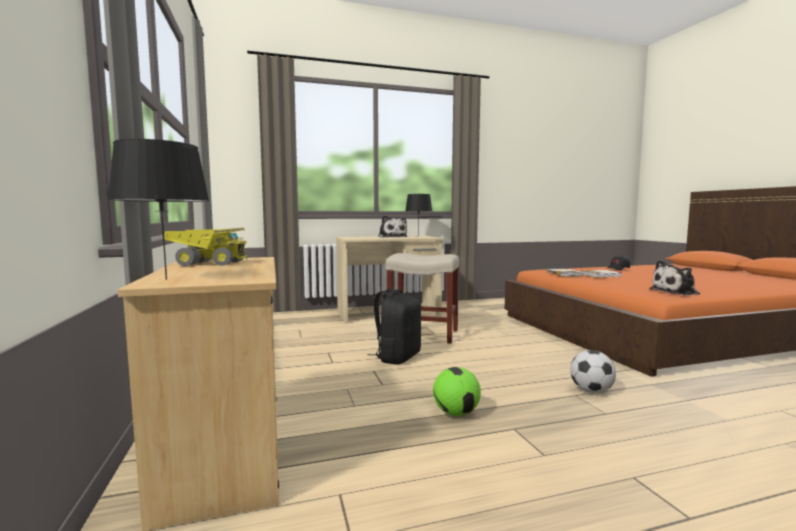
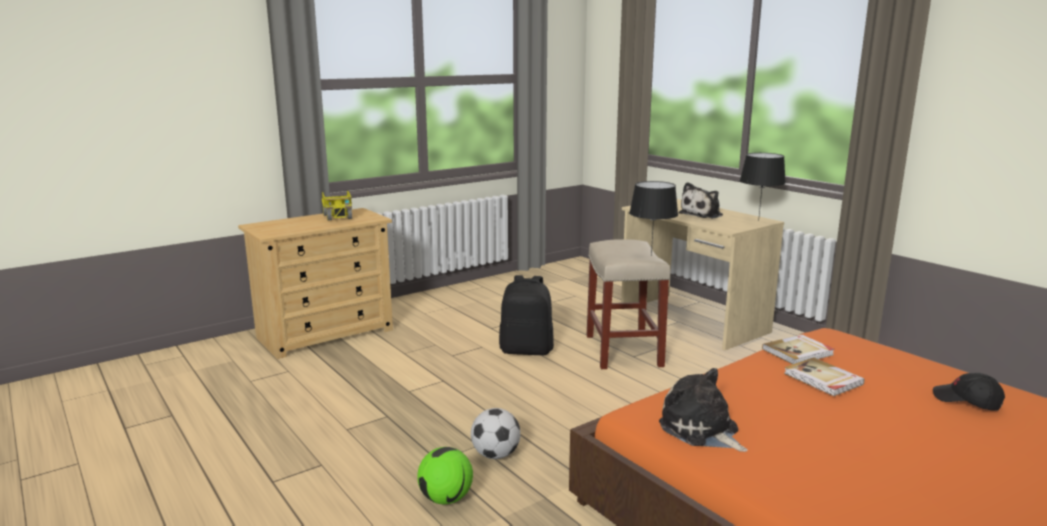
camera: 70 degrees right, 10 degrees up
black table lamp [108,139,209,280] -> black table lamp moved to [629,181,678,256]
football [433,367,481,416] -> football moved to [417,447,473,505]

